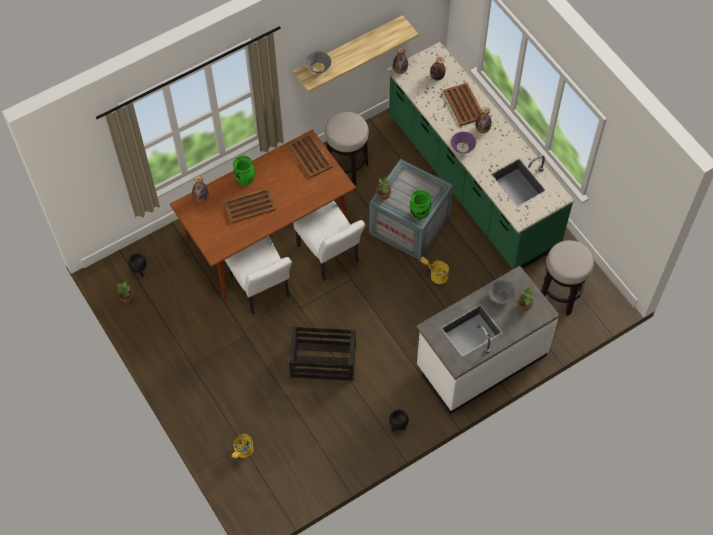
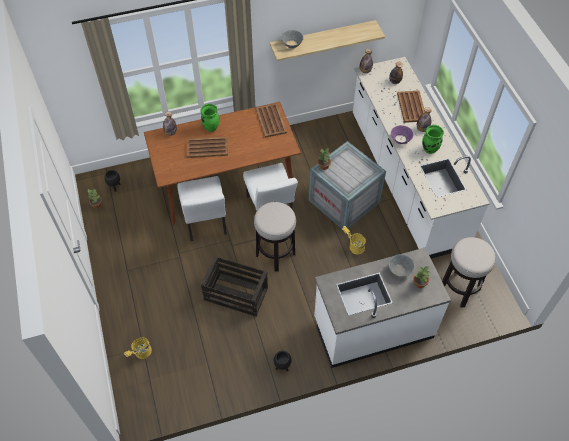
camera: 15 degrees right, 5 degrees down
stool [324,112,369,186] -> stool moved to [254,202,296,272]
green counter [386,42,574,269] -> white counter [353,57,490,259]
green vase [410,190,431,219] -> green vase moved to [422,125,444,154]

